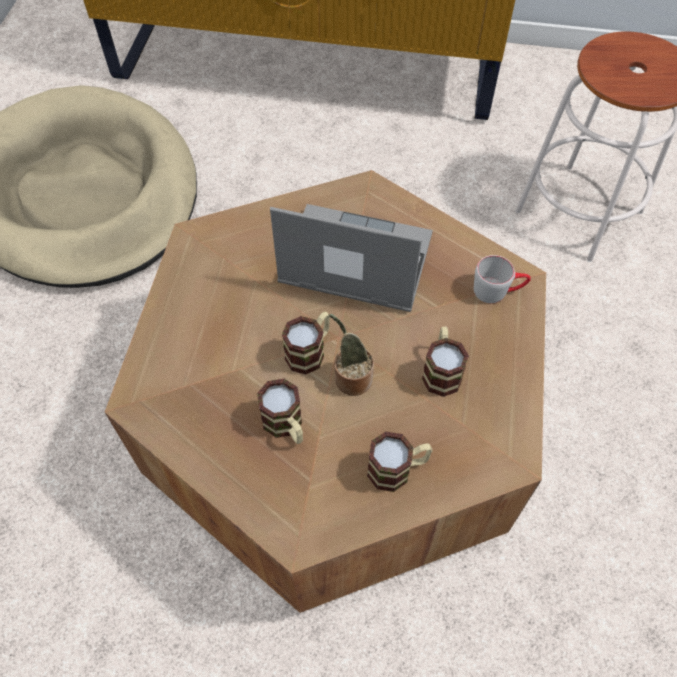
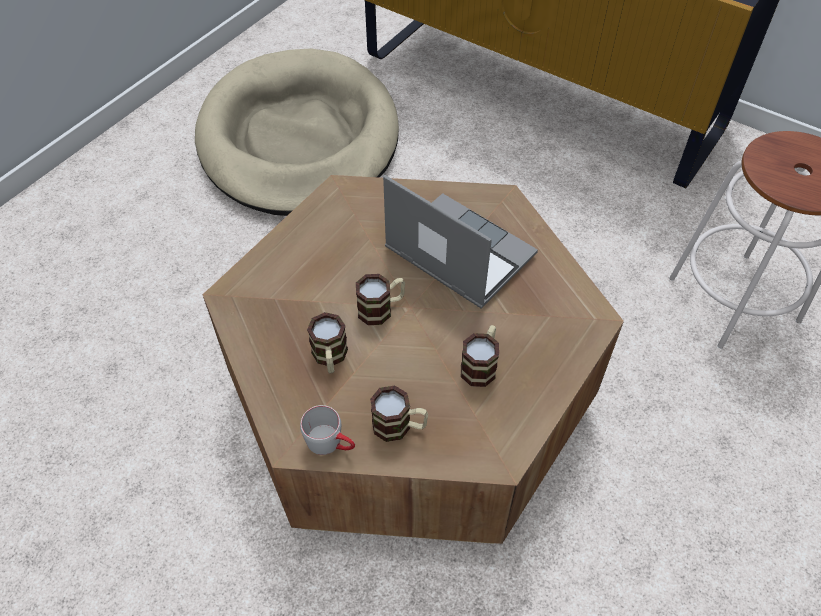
camera: 25 degrees right, 5 degrees down
potted plant [329,314,374,396] -> none
grey mug [474,255,531,303] -> grey mug moved to [300,405,355,455]

